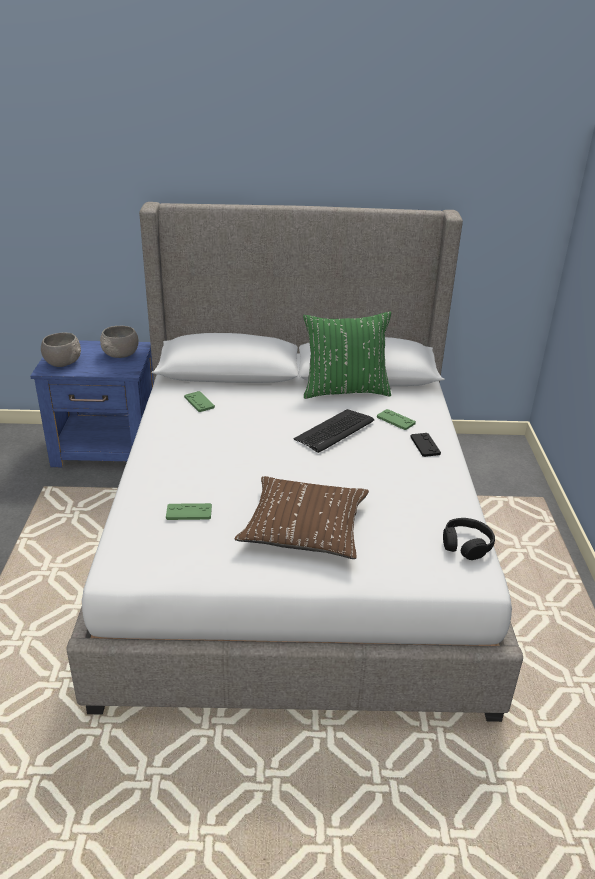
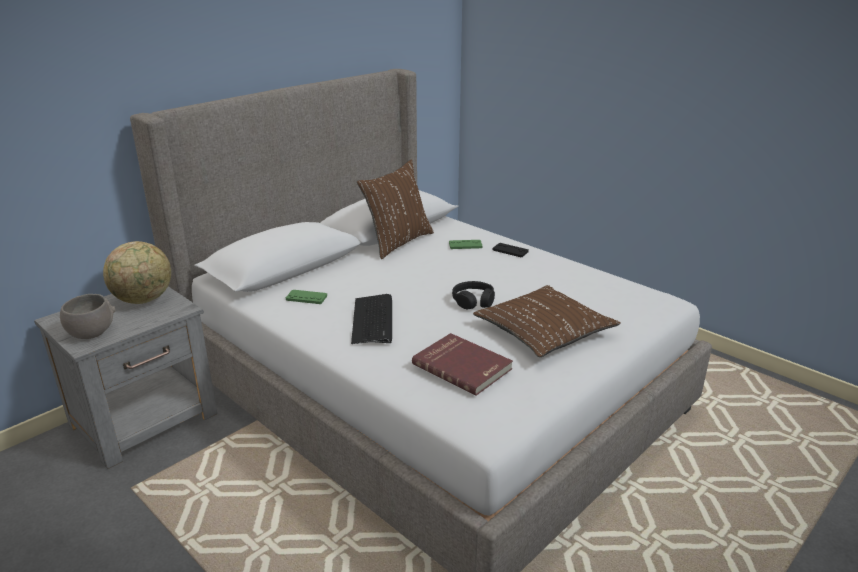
camera: 45 degrees left, 5 degrees down
blue nightstand [30,340,154,468] -> grey nightstand [34,286,217,469]
grey bowl [100,326,139,358] -> globe [103,241,171,304]
green game controller [166,503,212,520] -> red book [412,333,513,396]
keyboard [293,409,374,453] -> keyboard moved to [351,294,392,344]
green pillow [303,312,391,399] -> brown pillow [357,159,434,259]
black headphones [443,518,495,560] -> black headphones moved to [452,281,495,309]

